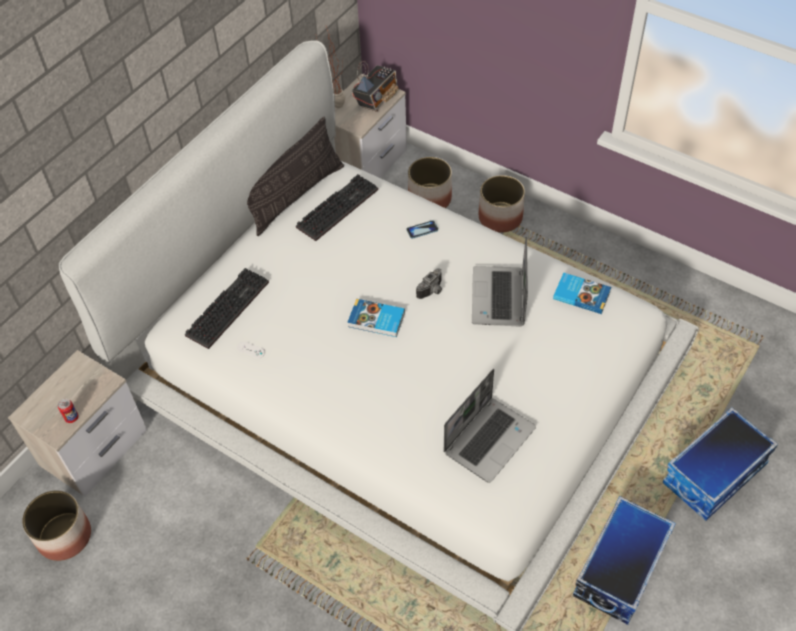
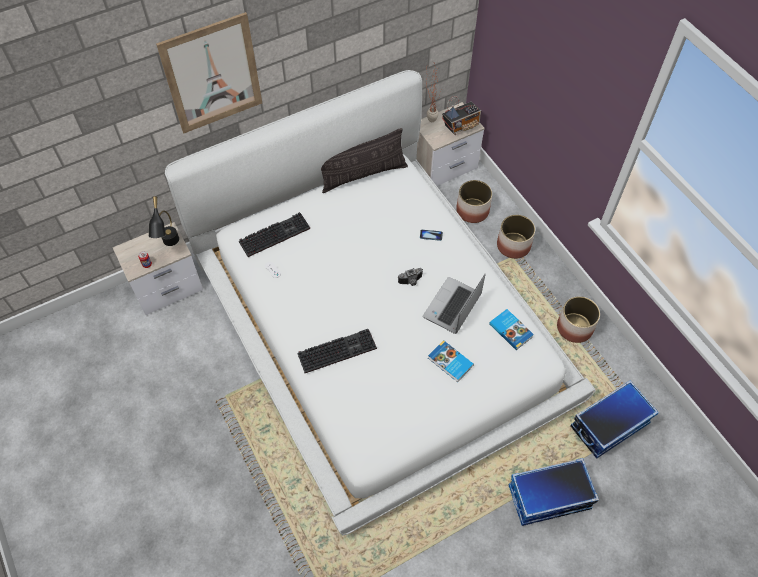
camera: 25 degrees right, 5 degrees up
planter [22,490,91,561] -> planter moved to [557,296,600,343]
keyboard [296,174,378,241] -> keyboard moved to [298,329,377,373]
book [347,299,405,337] -> book moved to [428,340,474,382]
laptop [444,369,536,483] -> none
storage box [573,496,676,625] -> storage box moved to [570,380,659,459]
none -> black table lamp [149,196,179,246]
none -> picture [156,12,262,133]

